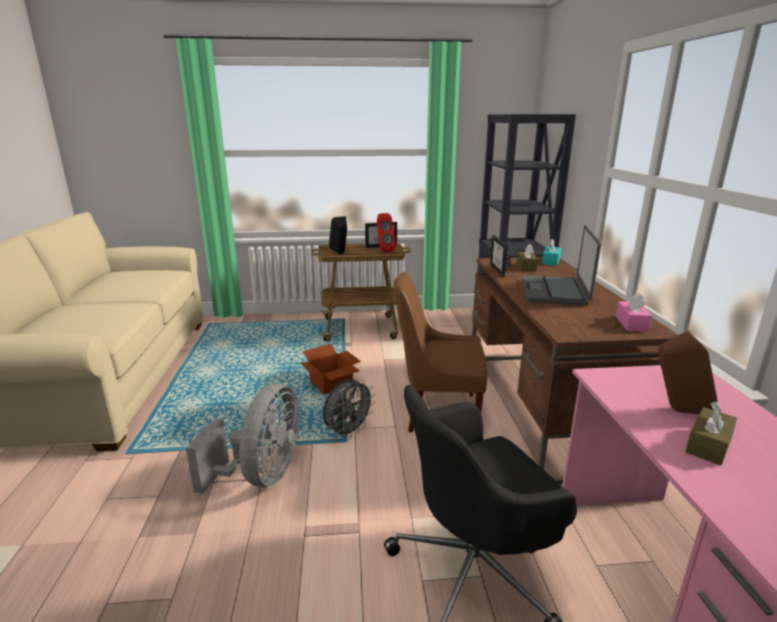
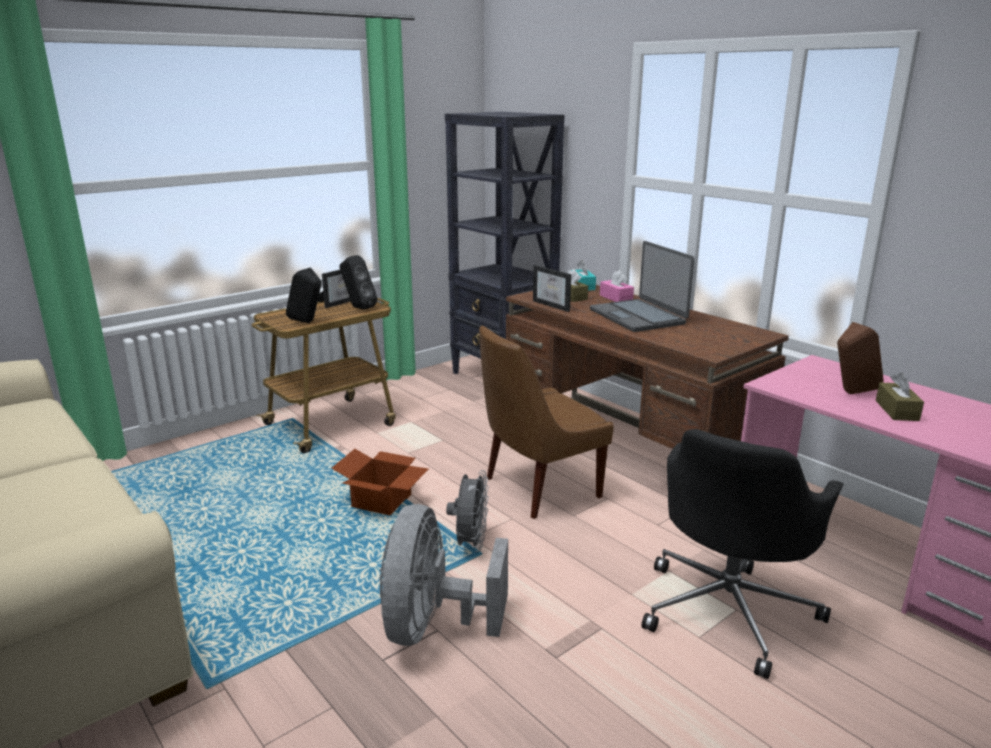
camera: 35 degrees left, 0 degrees up
grey fan [186,384,299,494] -> grey fan turned 150 degrees counterclockwise [379,504,508,646]
red speaker [377,213,396,252] -> black speaker [340,255,377,309]
pink tissue box [616,293,652,332] -> pink tissue box moved to [600,270,634,302]

